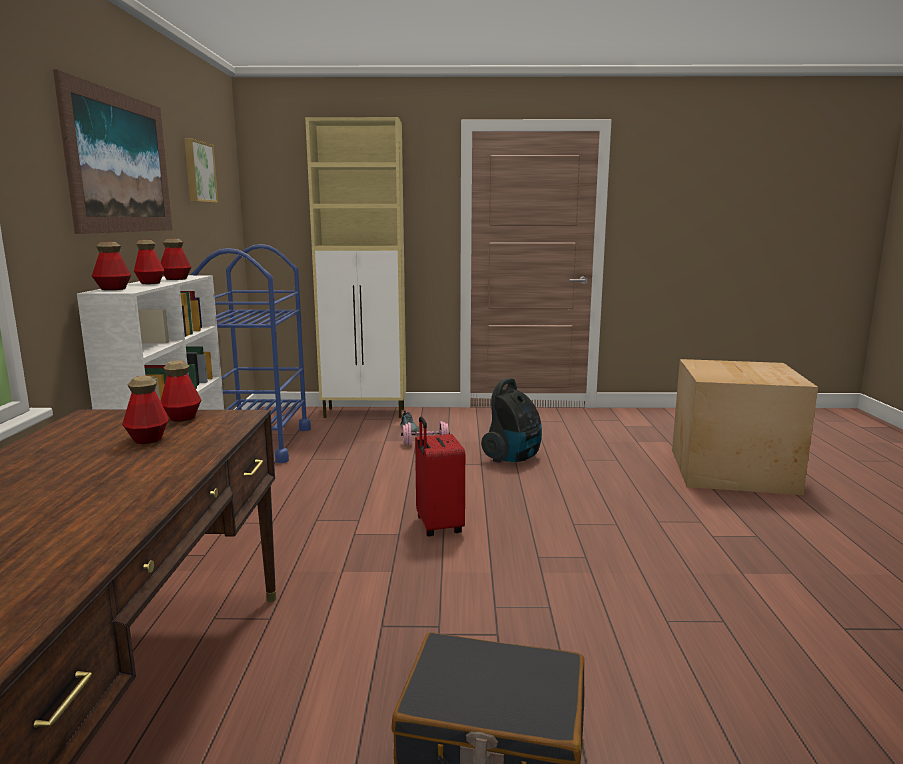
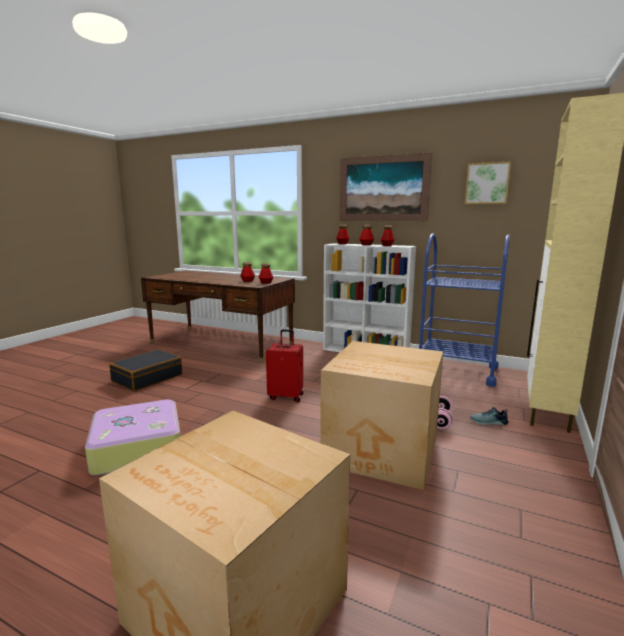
camera: 115 degrees right, 0 degrees up
vacuum cleaner [481,378,542,463] -> cardboard box [320,341,443,490]
none -> suitcase [85,399,181,476]

